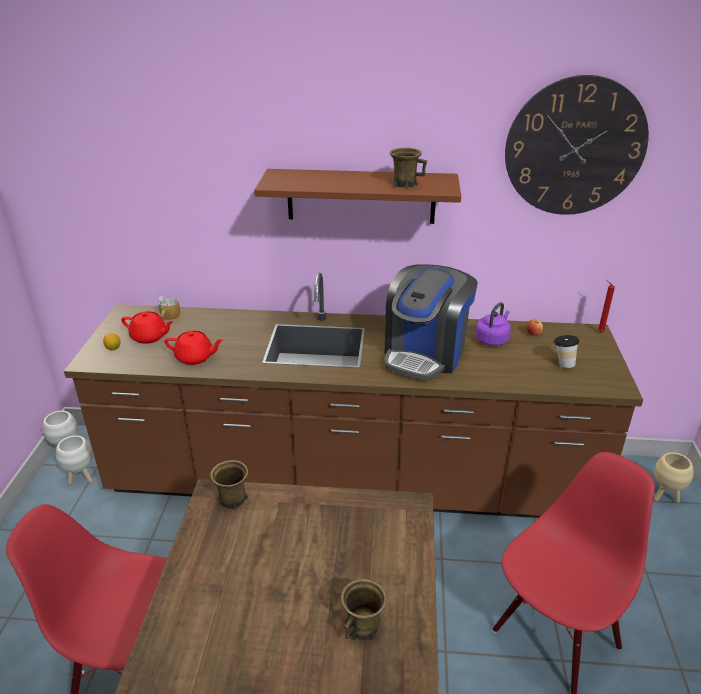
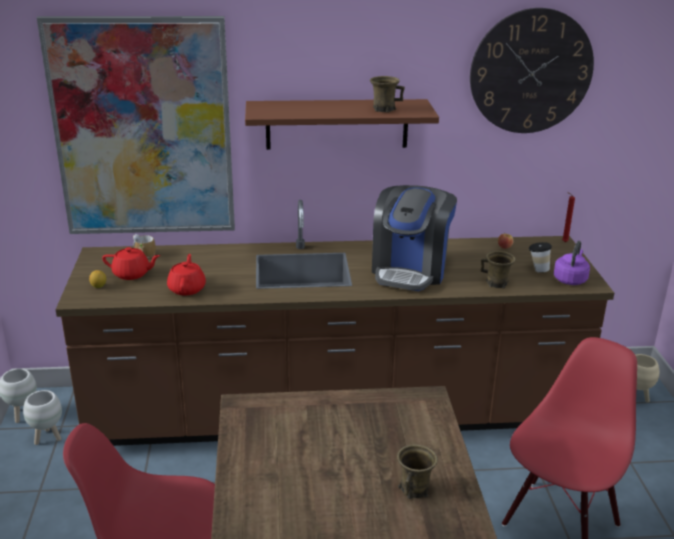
camera: 10 degrees left, 5 degrees down
red teapot [164,331,223,365] -> red teapot turned 90 degrees counterclockwise [167,254,206,296]
brown mug [210,460,248,510] -> brown mug moved to [480,251,515,288]
purple kettle [475,302,511,346] -> purple kettle moved to [554,241,590,285]
none -> picture [37,16,235,234]

